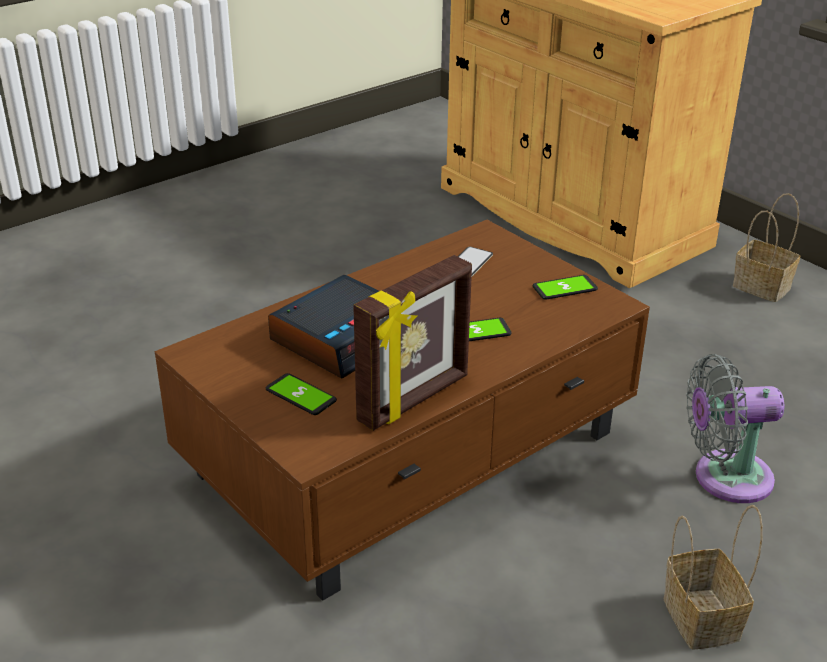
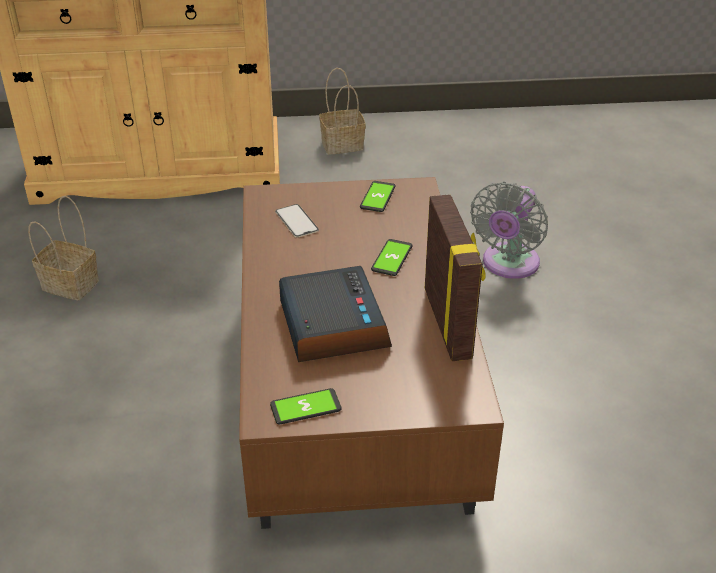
camera: 55 degrees left, 5 degrees up
phone [266,373,337,415] -> phone moved to [270,388,342,424]
basket [664,505,763,650] -> basket moved to [28,196,99,300]

